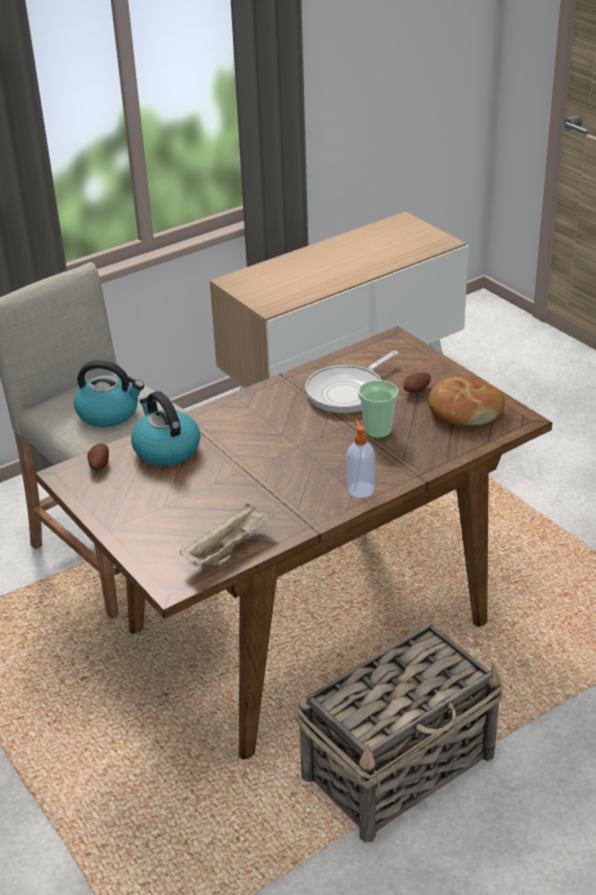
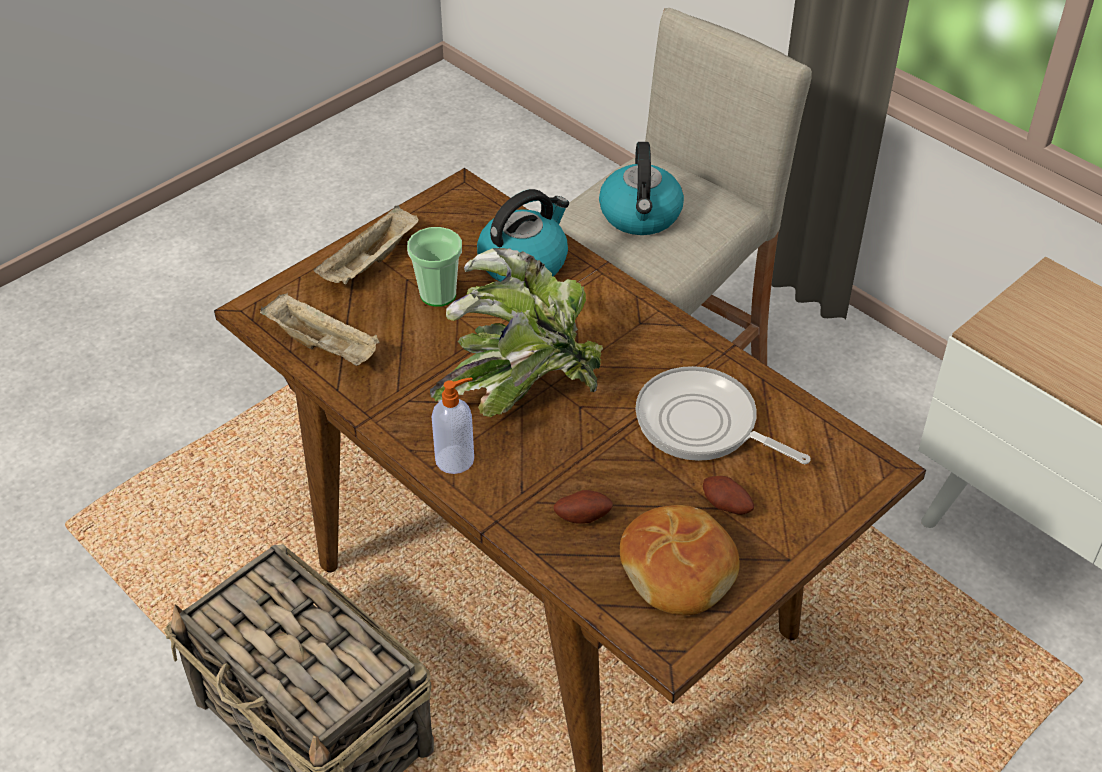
camera: 80 degrees right, 10 degrees up
potato [87,443,109,470] -> potato moved to [554,490,613,524]
cup [358,380,398,439] -> cup moved to [407,227,462,307]
none -> beige tray [314,205,419,284]
none -> potted plant [430,248,603,418]

